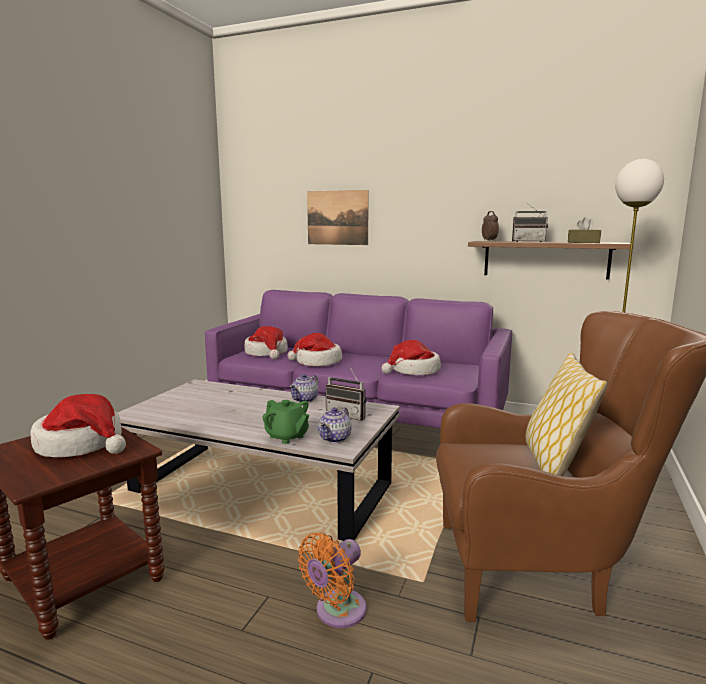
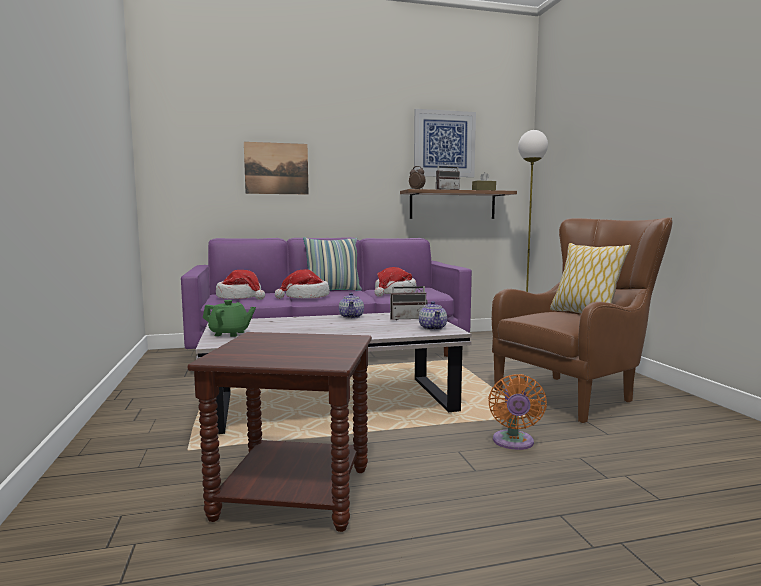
camera: 35 degrees left, 5 degrees down
hat [30,394,126,458] -> none
green teapot [262,400,309,444] -> green teapot moved to [203,300,256,337]
none -> pillow [303,237,362,291]
none -> picture [414,109,476,177]

